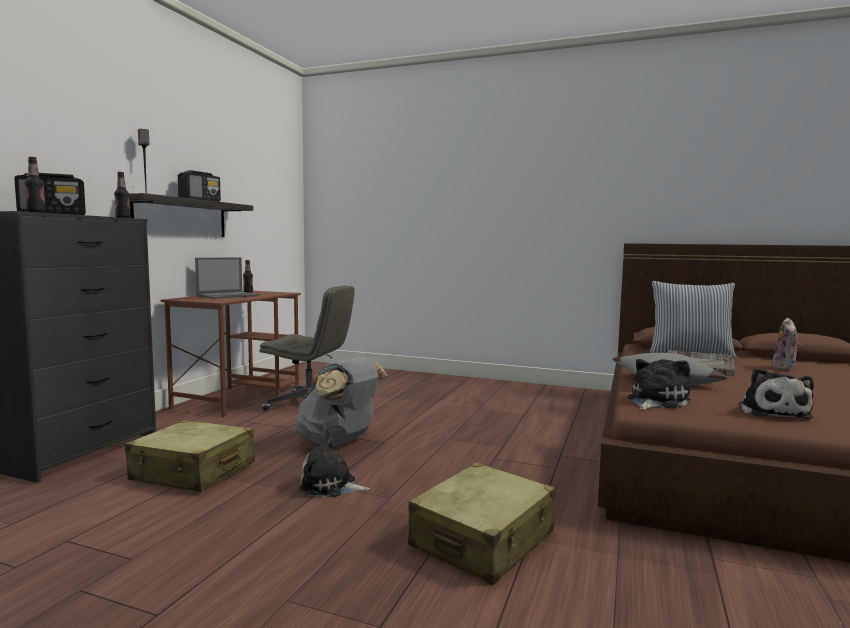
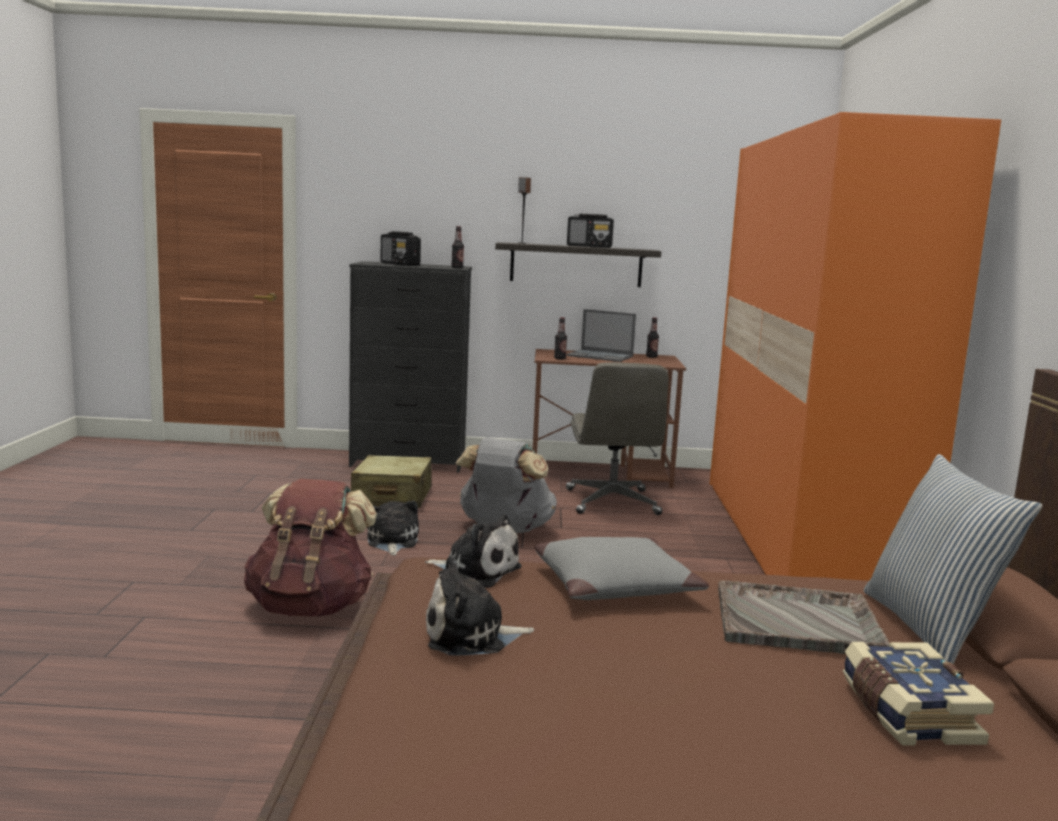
camera: 70 degrees right, 5 degrees up
bottle [25,157,45,213] -> bottle moved to [554,317,567,359]
beige suitcase [408,462,555,585] -> brown backpack [244,479,377,617]
plush toy [773,318,801,370] -> book [842,642,994,745]
none -> orange wardrobe [710,112,1001,581]

